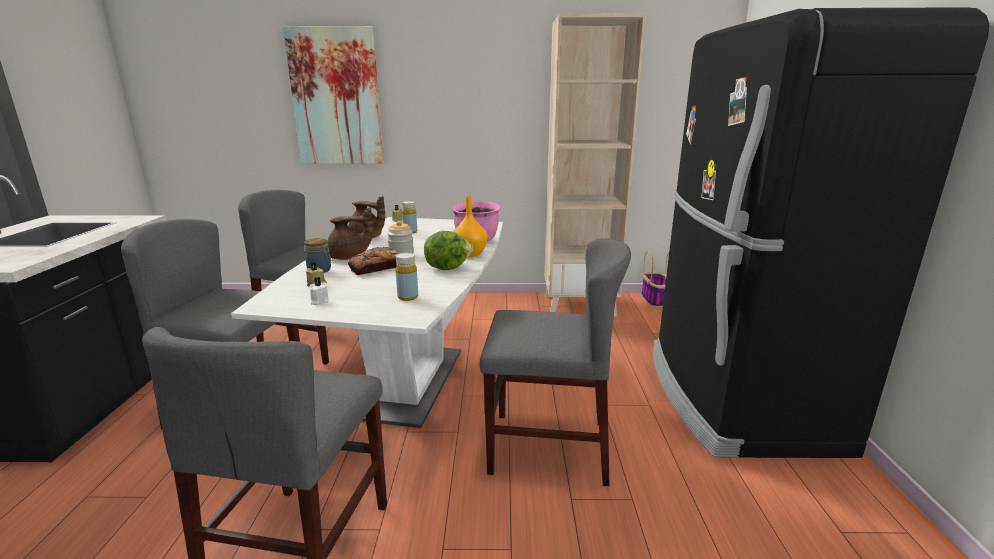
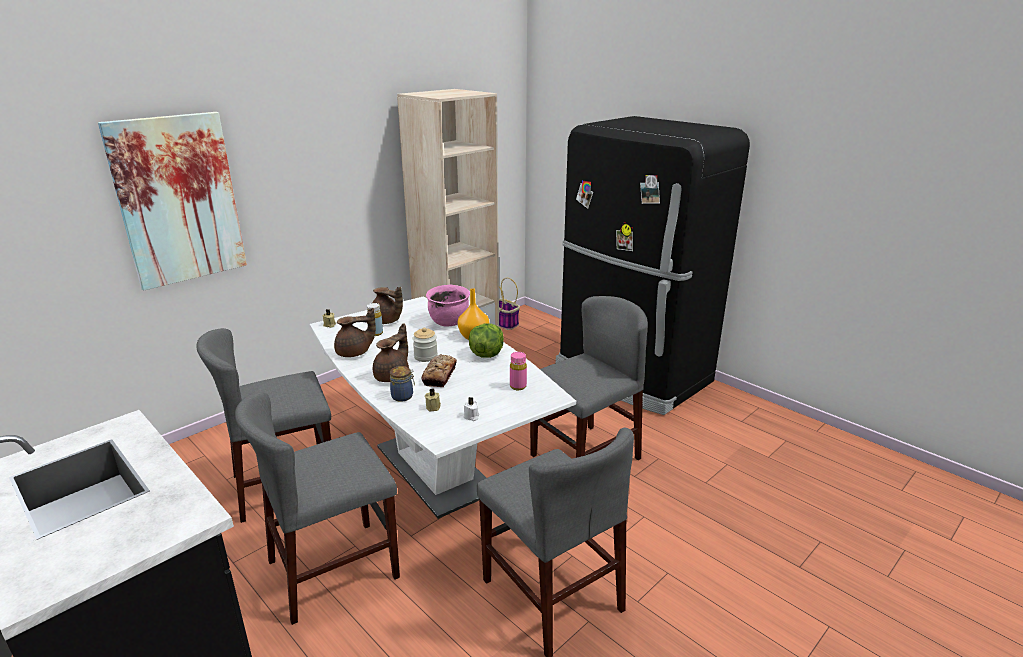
camera: 45 degrees left, 5 degrees up
yellow bottle [396,253,418,301] -> pink bottle [510,352,527,390]
none -> brown teapot [372,287,403,324]

